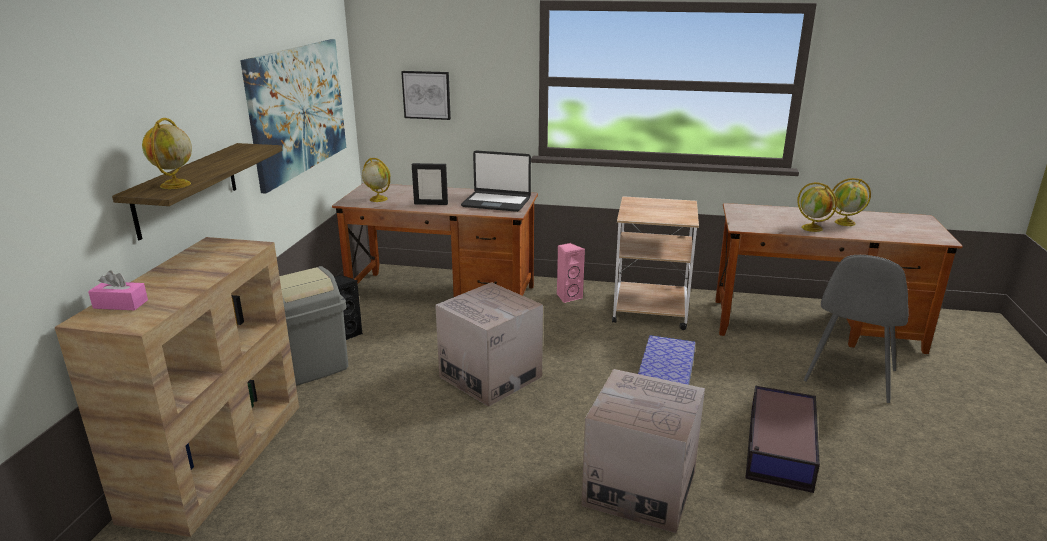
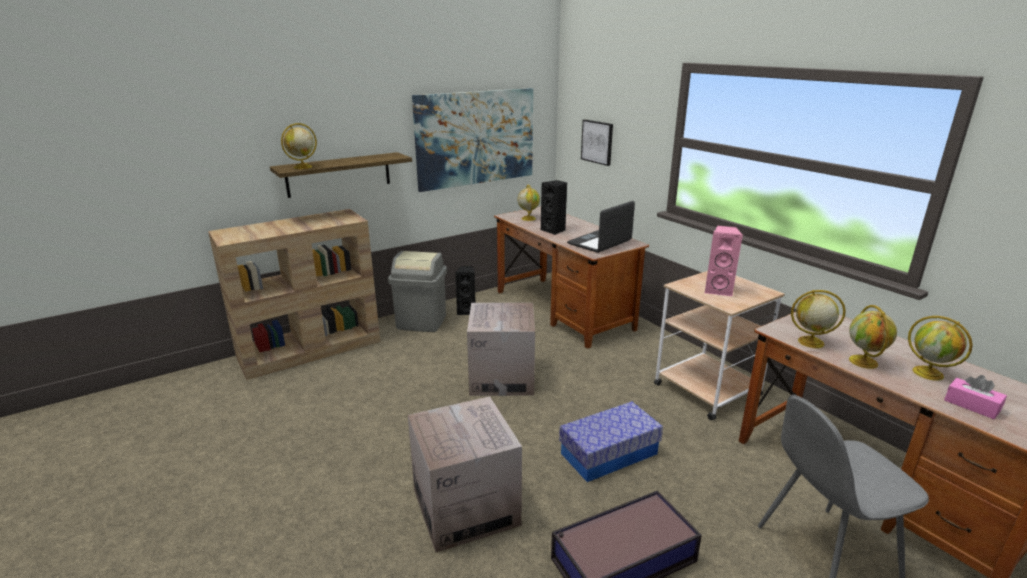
camera: 45 degrees right, 0 degrees up
pink tissue box [88,270,148,310] -> pink tissue box moved to [944,375,1007,419]
picture frame [412,163,448,205] -> black speaker [541,180,567,235]
laptop [461,150,531,212] -> laptop turned 75 degrees clockwise [567,201,635,253]
pink speaker [557,243,585,303] -> pink speaker moved to [705,226,743,296]
none -> globe [791,290,846,348]

